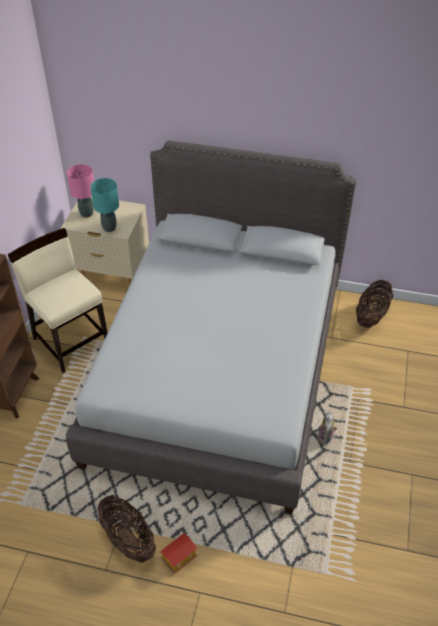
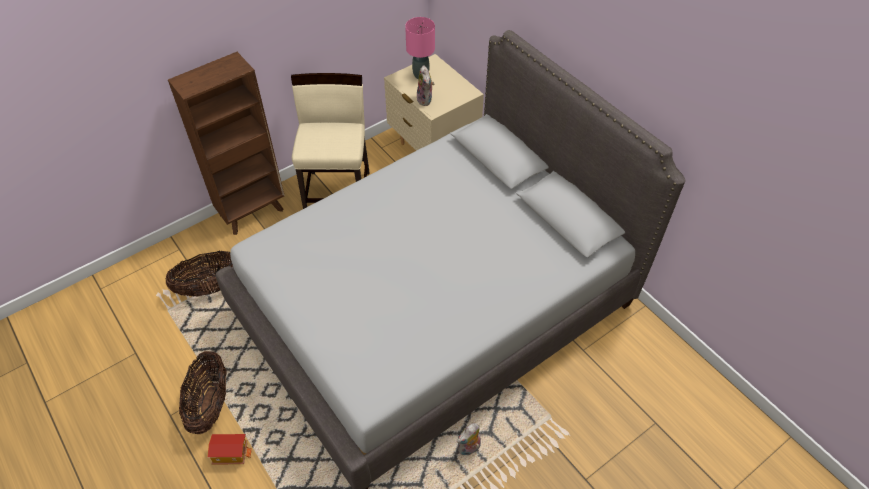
camera: 40 degrees right, 5 degrees up
turquoise table lamp [90,178,119,232] -> plush toy [417,65,434,106]
basket [356,280,393,328] -> basket moved to [166,251,233,296]

